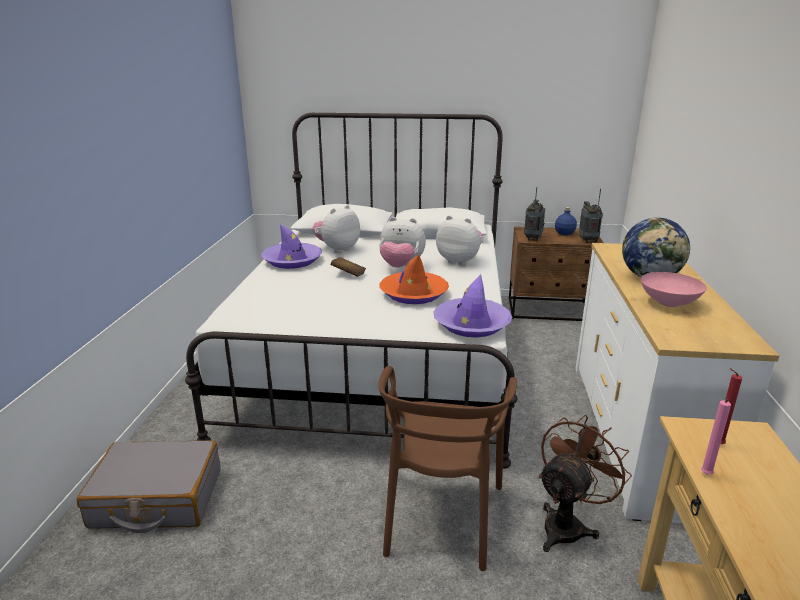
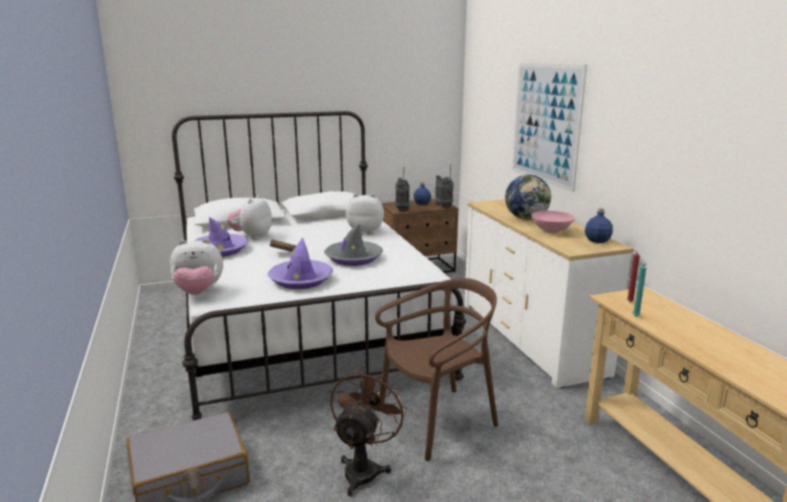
camera: 25 degrees left, 5 degrees down
brown chair [378,366,517,571] -> brown chair turned 105 degrees counterclockwise [375,278,498,461]
plush toy [379,217,426,268] -> plush toy moved to [170,238,223,295]
orange hat [379,255,449,304] -> grey hat [324,224,383,266]
purple hat [433,274,512,337] -> purple hat moved to [268,237,333,289]
brown fan [539,415,632,552] -> brown fan moved to [330,367,408,496]
pink candle [701,399,731,475] -> turquoise candle [633,263,646,317]
none -> picture [512,63,587,192]
none -> blue bottle [585,208,613,243]

